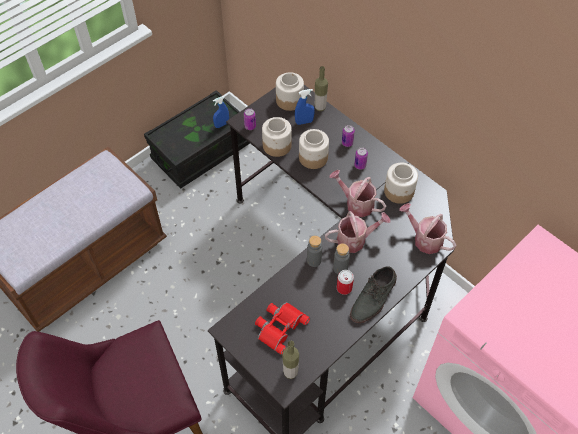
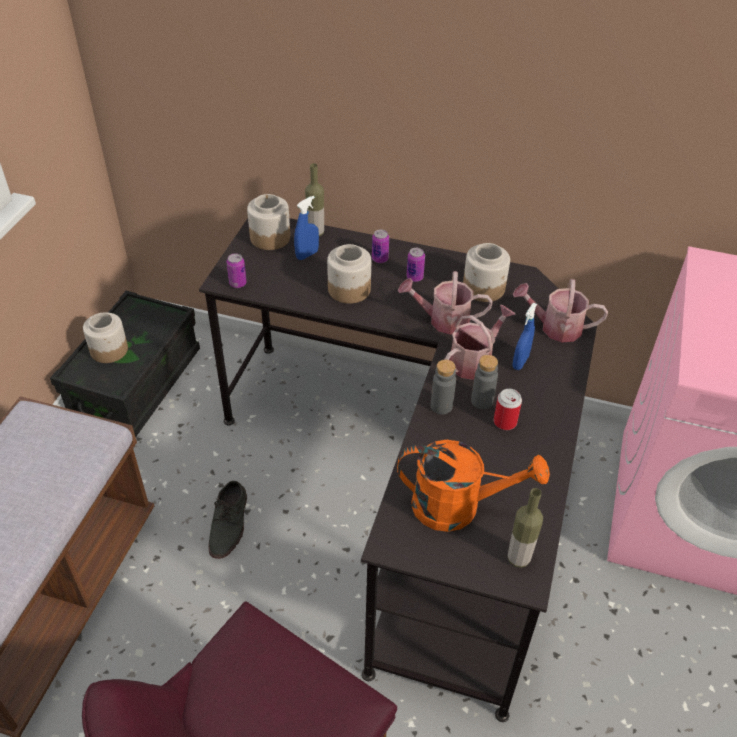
camera: 30 degrees left, 10 degrees down
blue spray bottle [213,96,229,128] -> blue spray bottle moved to [512,303,537,370]
red binoculars [255,302,310,355] -> orange watering can [397,440,550,532]
jar [262,117,292,157] -> jar moved to [83,312,128,363]
grey shoe [350,266,397,323] -> grey shoe moved to [209,481,247,559]

